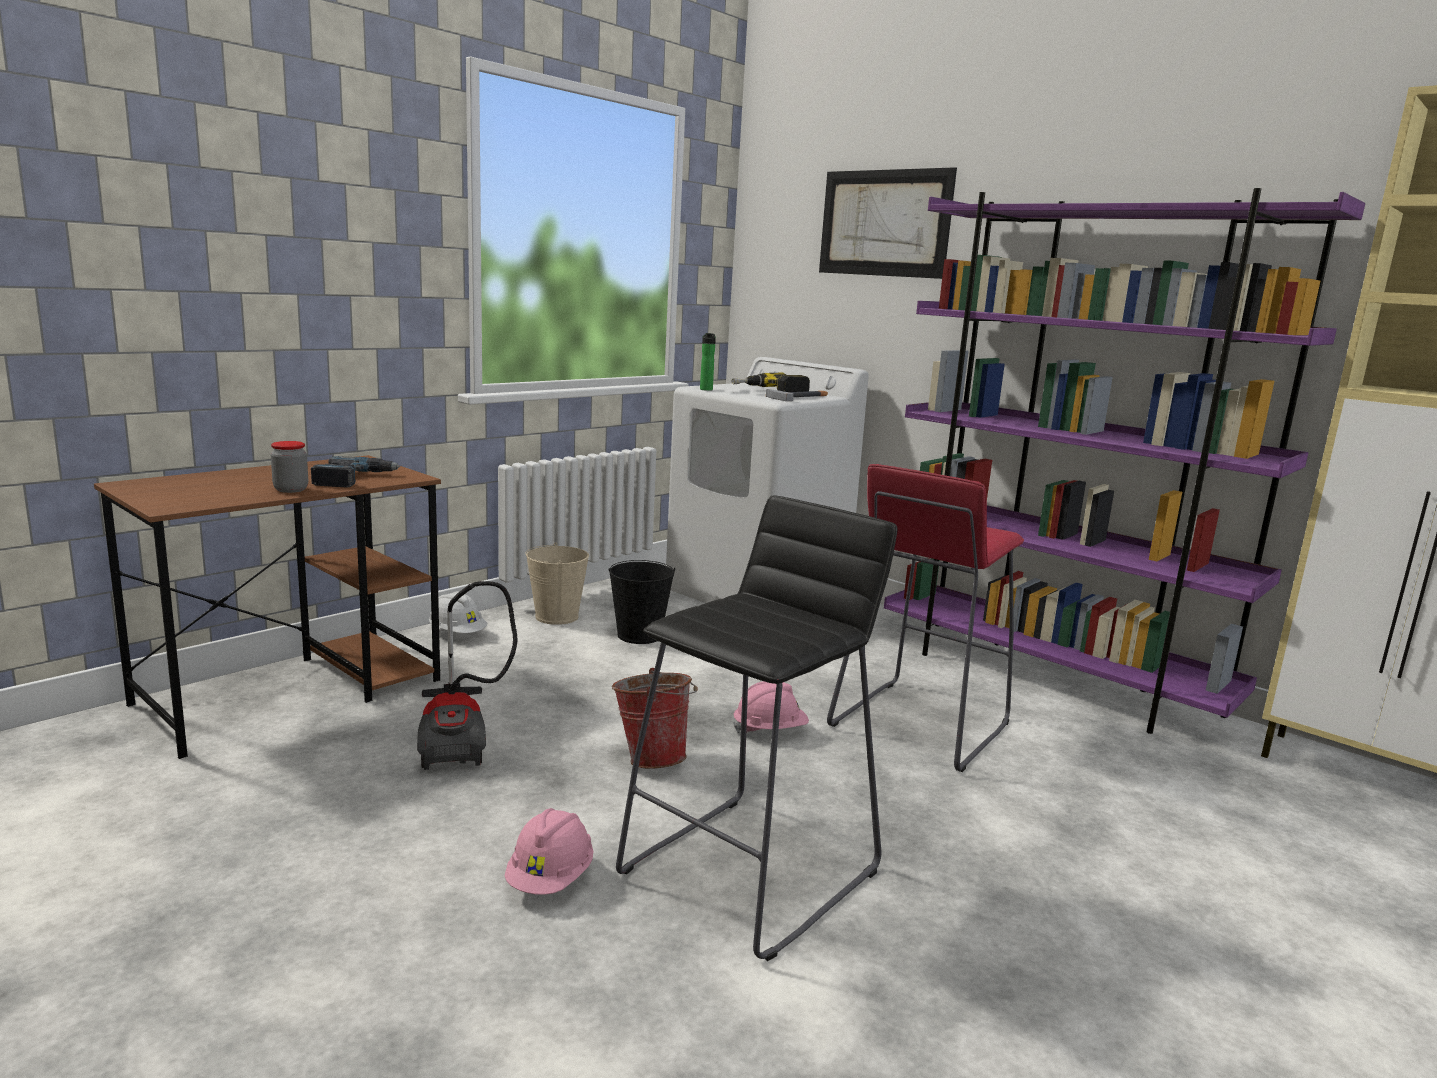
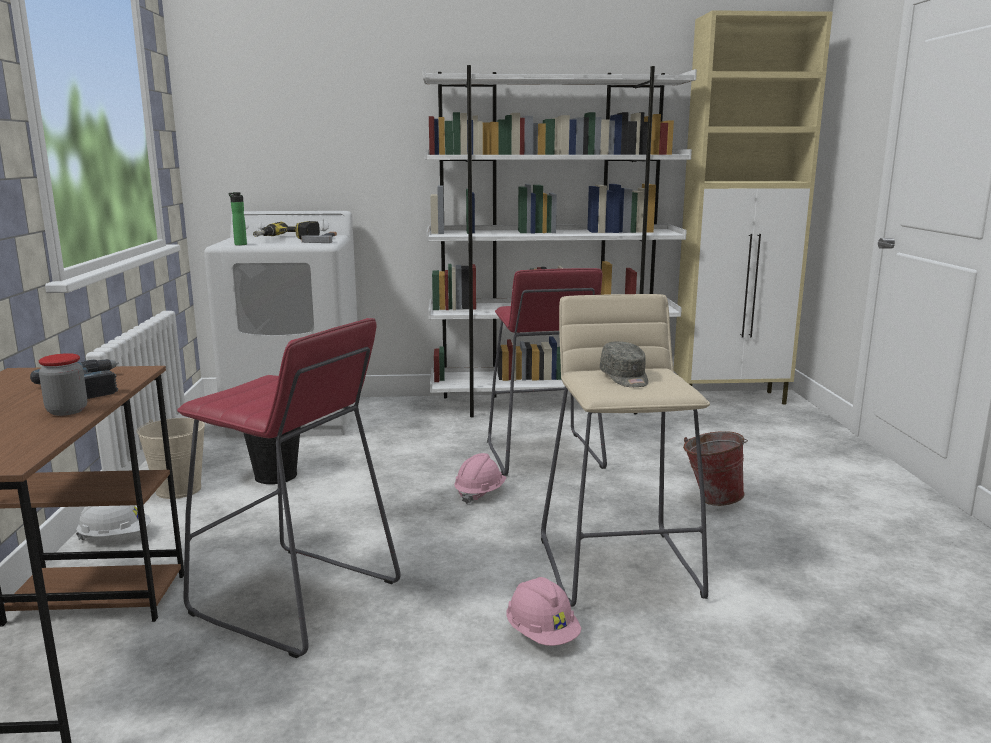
camera: 45 degrees left, 0 degrees up
vacuum cleaner [417,581,517,770] -> red stool [177,318,401,658]
bucket [612,668,698,769] -> bucket moved to [683,431,748,506]
black stool [616,495,898,961] -> beige stool [541,294,710,607]
picture [819,167,957,279] -> none
purple bookcase [884,188,1365,734] -> white bookcase [423,65,697,417]
none -> grey cap [600,341,648,387]

